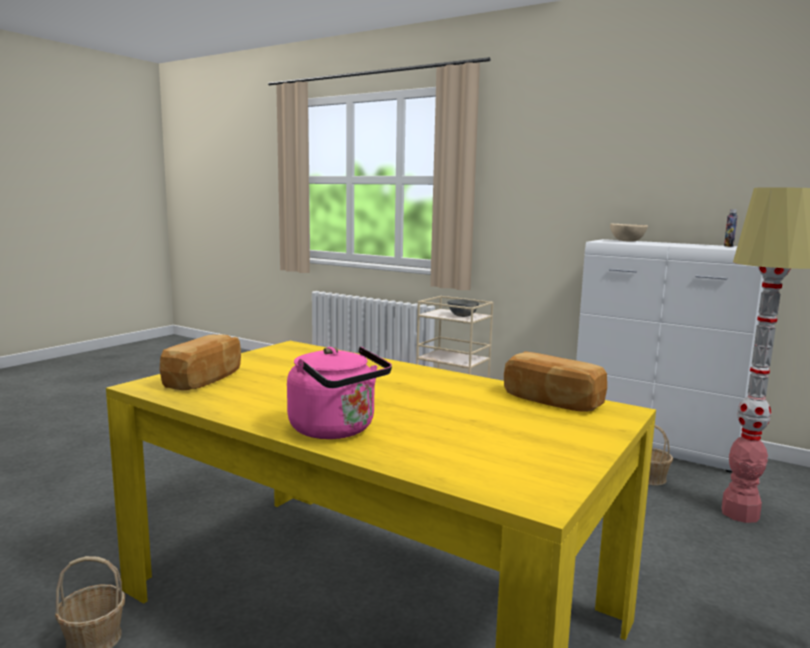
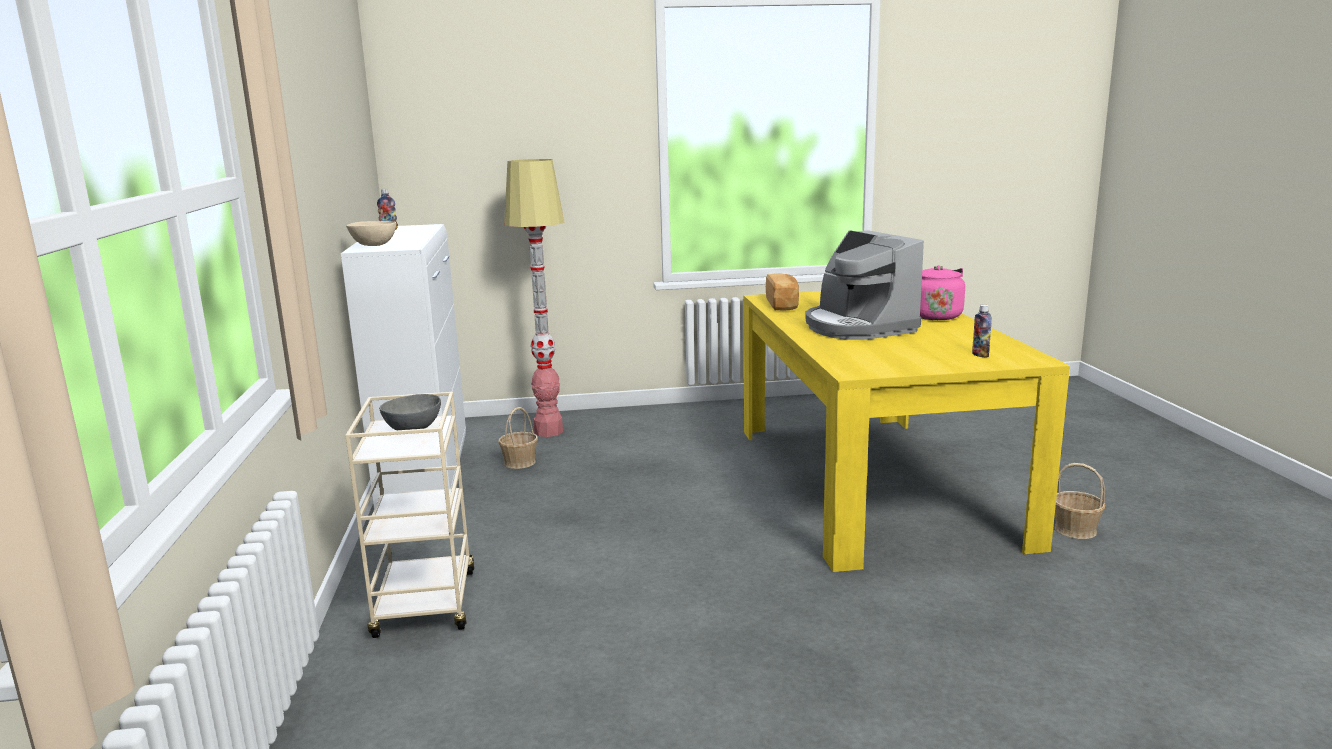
camera: 130 degrees left, 5 degrees up
bread [159,334,241,390] -> bottle [972,305,992,358]
none -> coffee machine [805,230,924,340]

